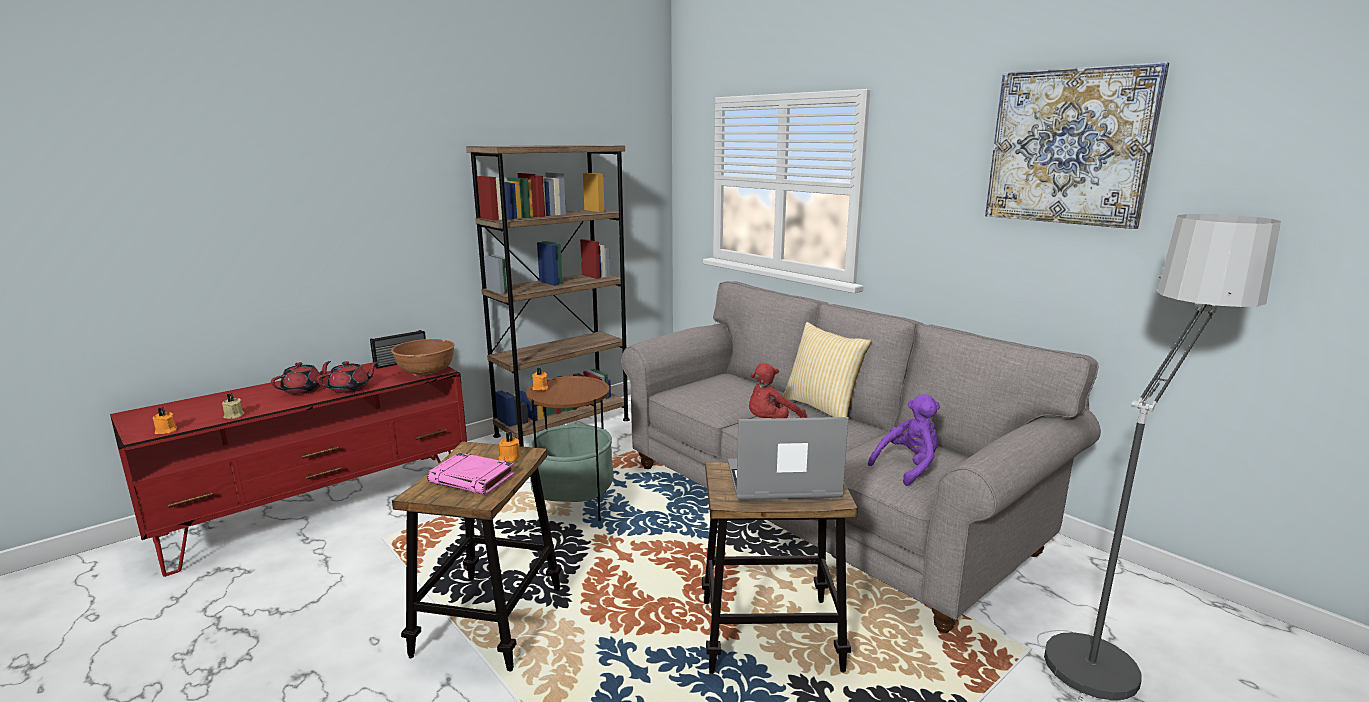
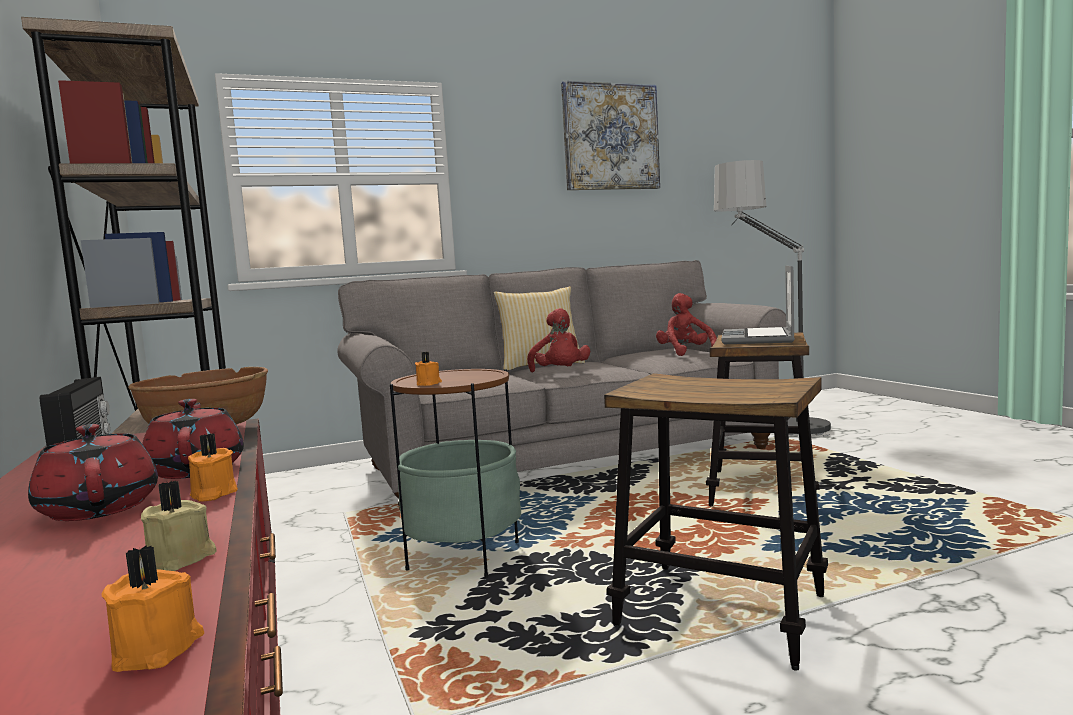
camera: 70 degrees left, 10 degrees down
pink book [427,452,515,495] -> none
orange candle [498,432,520,462] -> orange candle moved to [188,434,238,502]
purple plush toy [868,394,940,486] -> red plush toy [656,293,717,356]

